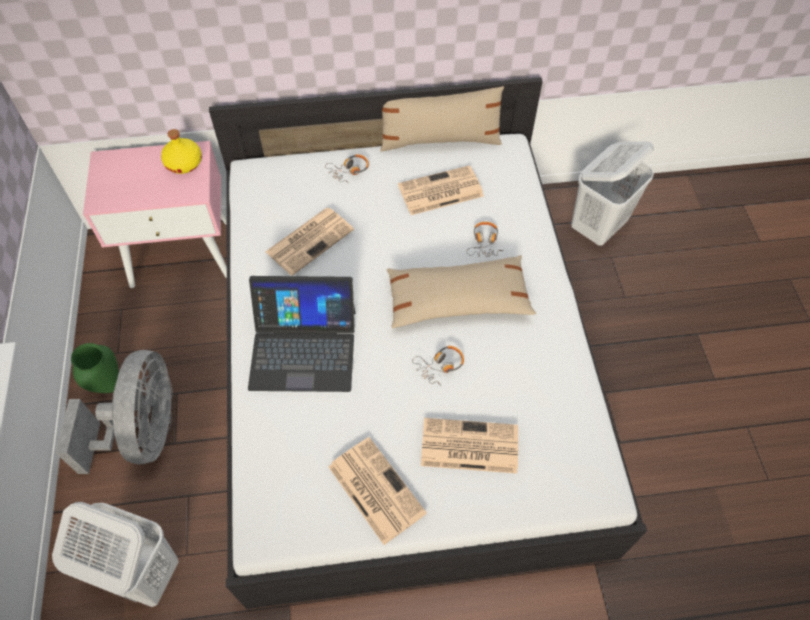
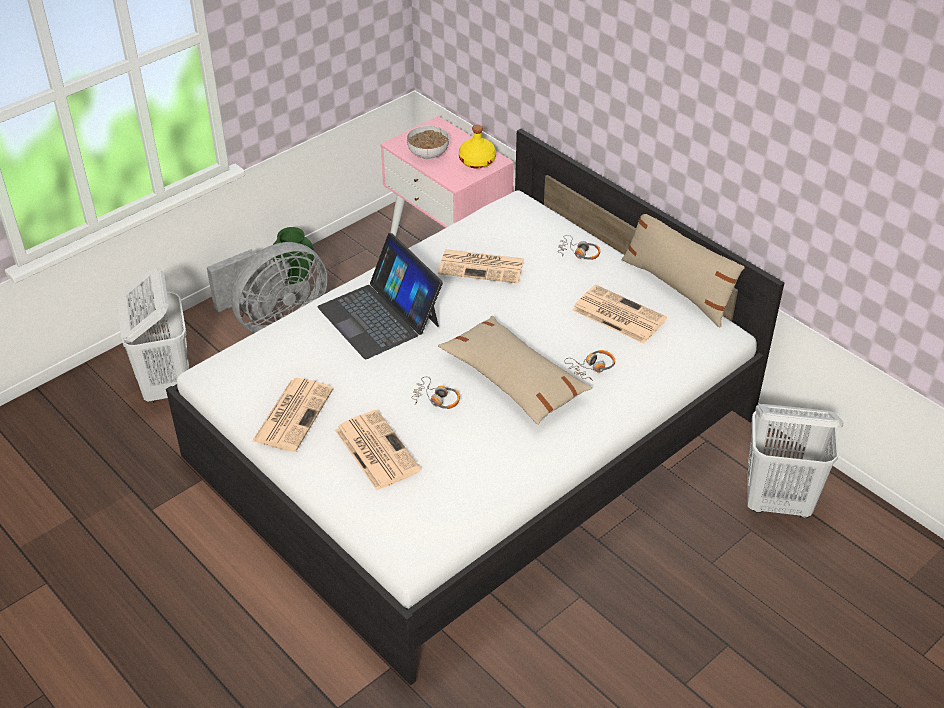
camera: 55 degrees right, 15 degrees down
none -> bowl [407,126,449,159]

